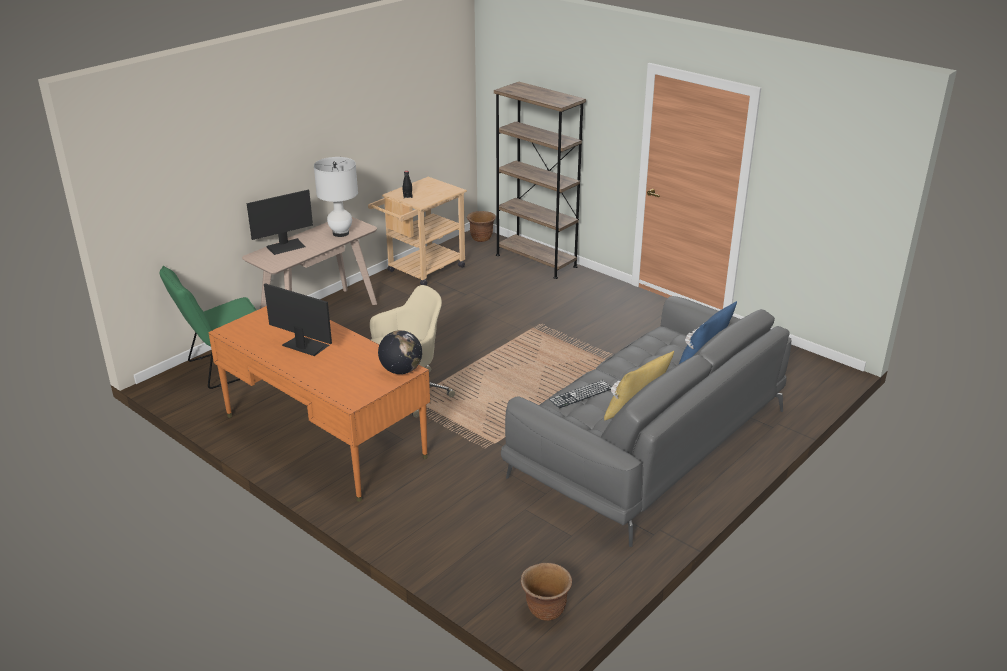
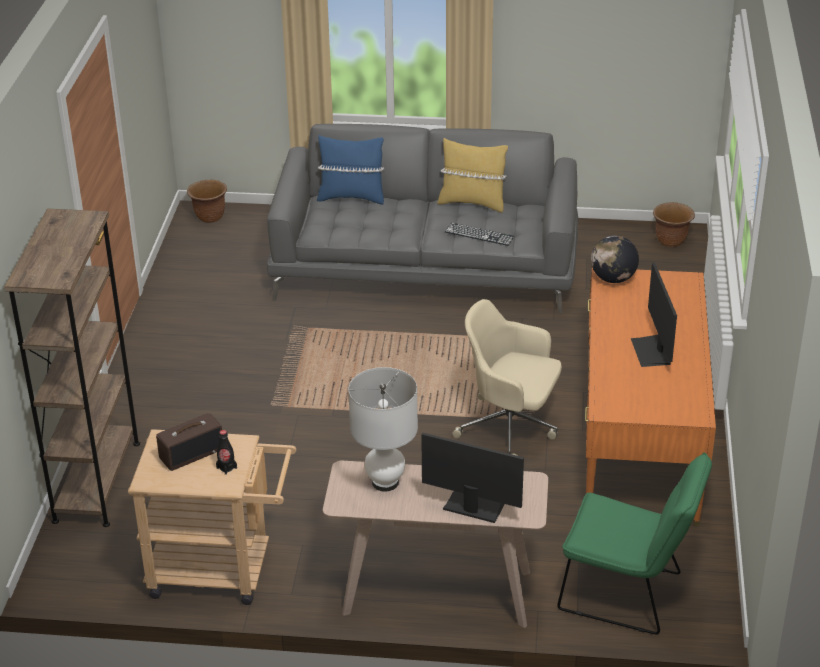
camera: 125 degrees left, 5 degrees up
brown planter [467,211,496,242] -> brown planter moved to [187,180,227,223]
none -> radio [156,413,222,471]

